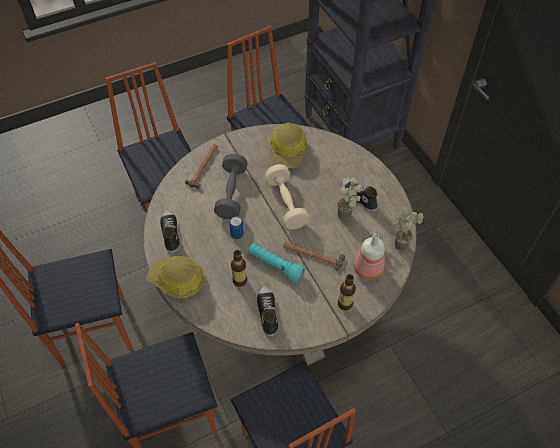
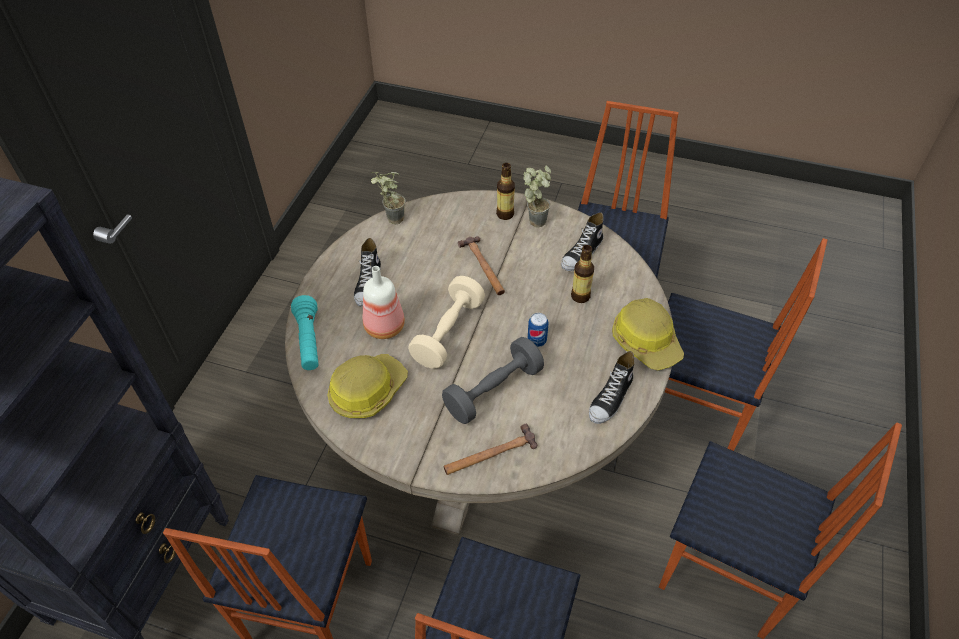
camera: 135 degrees left, 5 degrees down
turquoise flashlight [248,243,305,283] -> turquoise flashlight moved to [291,295,319,370]
potted plant [337,176,362,220] -> potted plant moved to [523,166,551,227]
bottle [354,233,385,280] -> bottle moved to [363,266,405,339]

